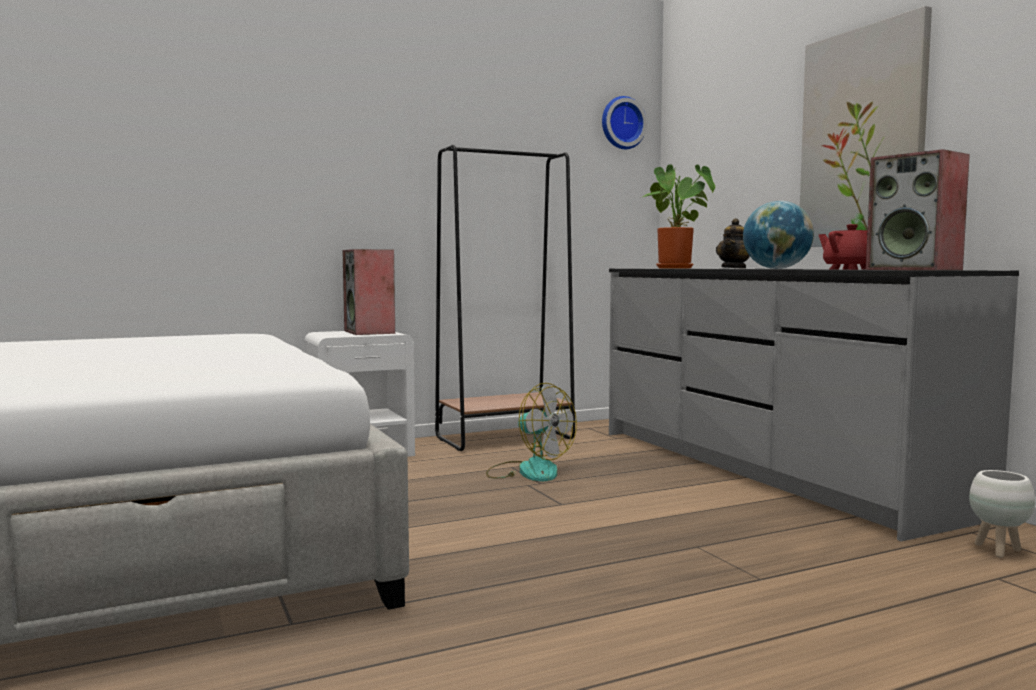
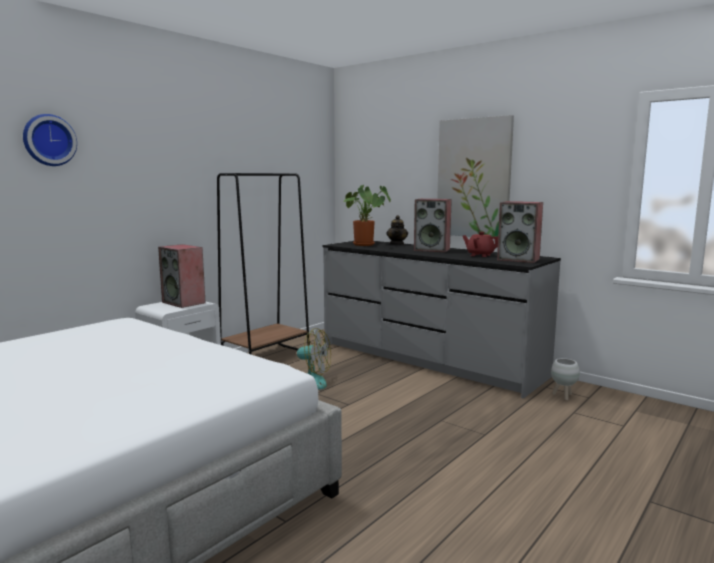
camera: 25 degrees left, 5 degrees up
wall clock [602,96,647,149] -> wall clock moved to [23,114,77,166]
globe [743,201,814,269] -> speaker [414,199,452,252]

